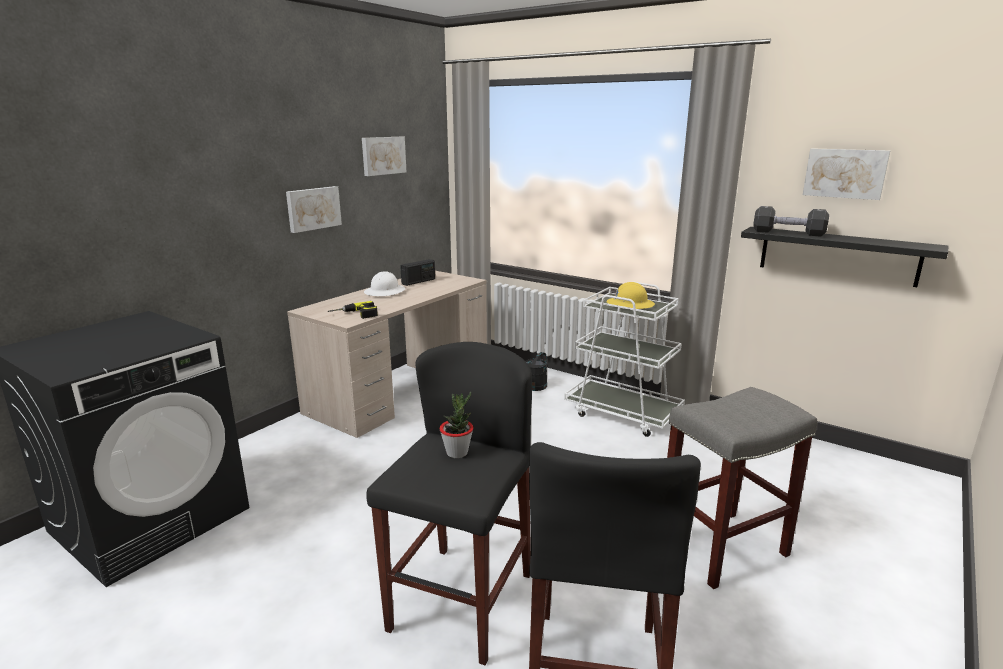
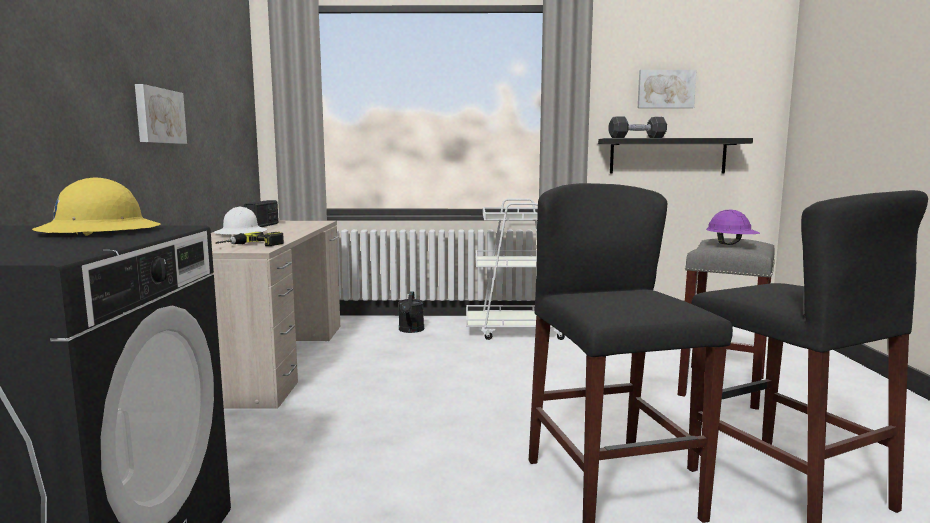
camera: 35 degrees left, 10 degrees down
picture [362,137,406,176] -> none
potted plant [440,392,473,458] -> none
yellow hard hat [607,282,655,309] -> yellow hard hat moved to [32,177,161,236]
none -> purple hard hat [706,210,760,245]

